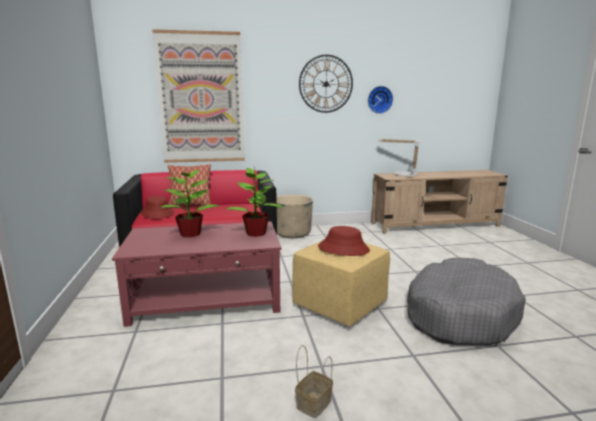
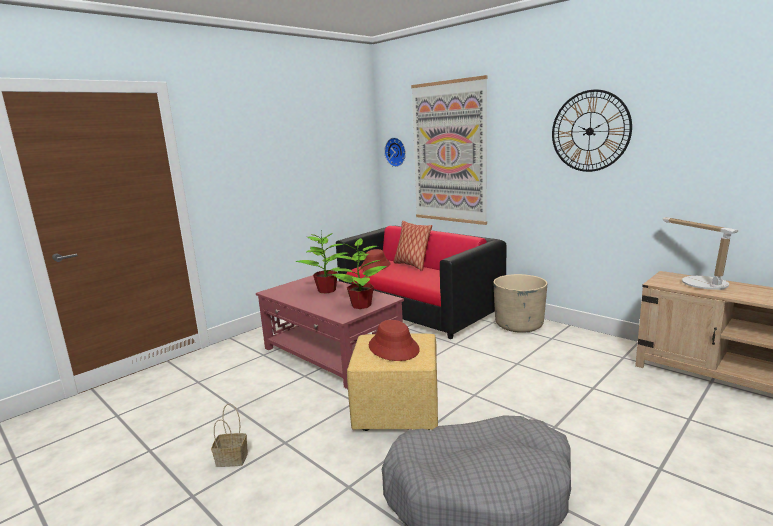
camera: 55 degrees right, 0 degrees up
wall clock [368,86,393,114] -> wall clock moved to [384,137,406,167]

